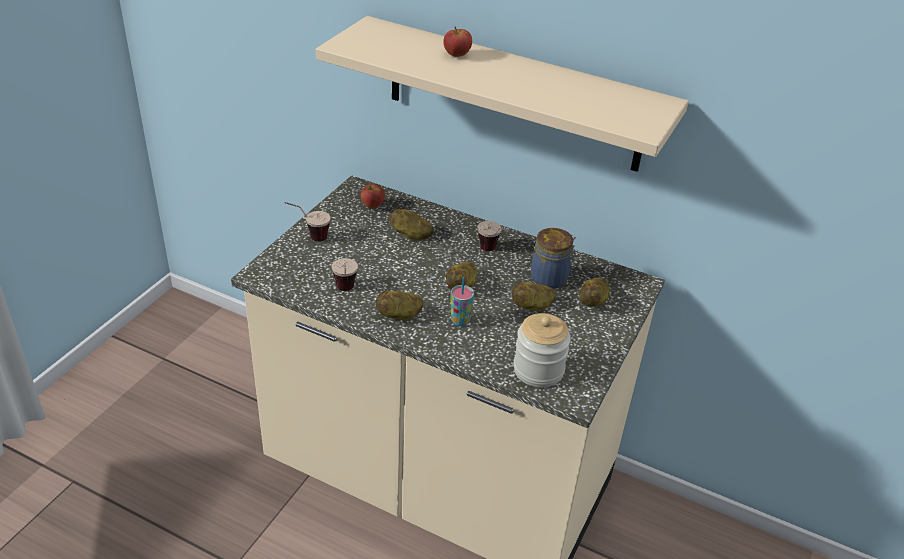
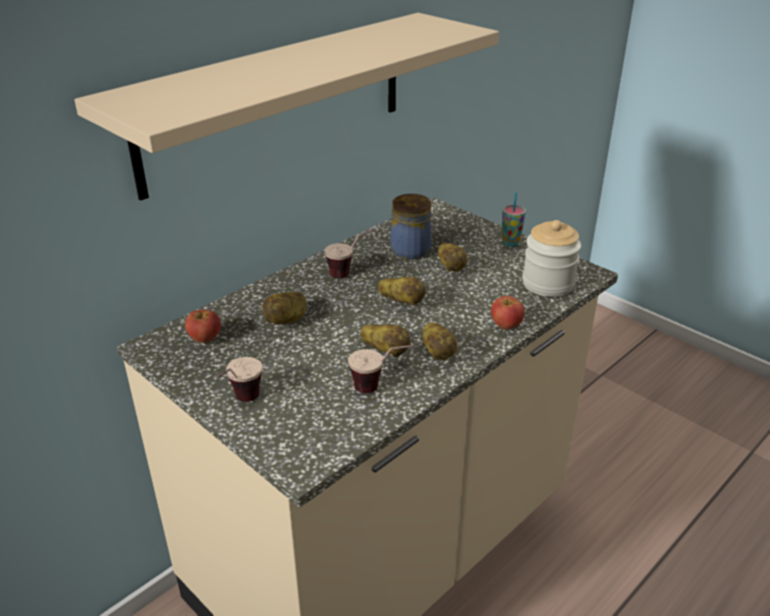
camera: 70 degrees left, 5 degrees down
apple [443,26,472,57] -> apple moved to [491,296,524,330]
cup [451,277,474,326] -> cup moved to [502,192,526,247]
potato [580,278,610,307] -> potato moved to [360,324,411,357]

